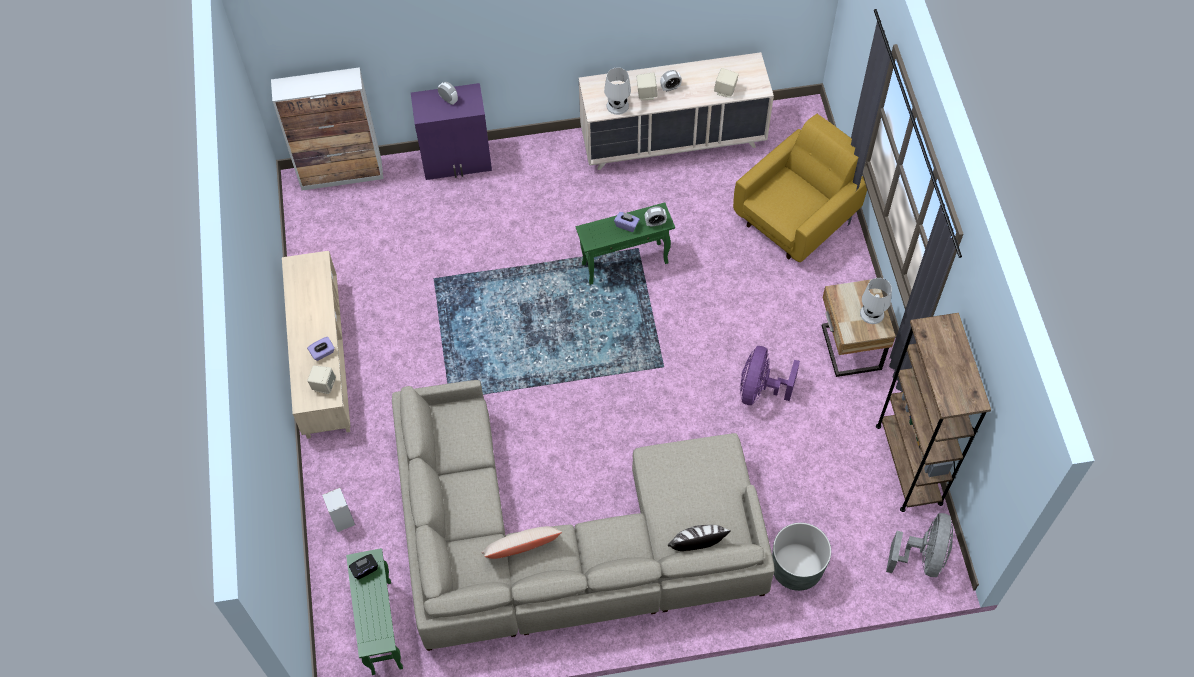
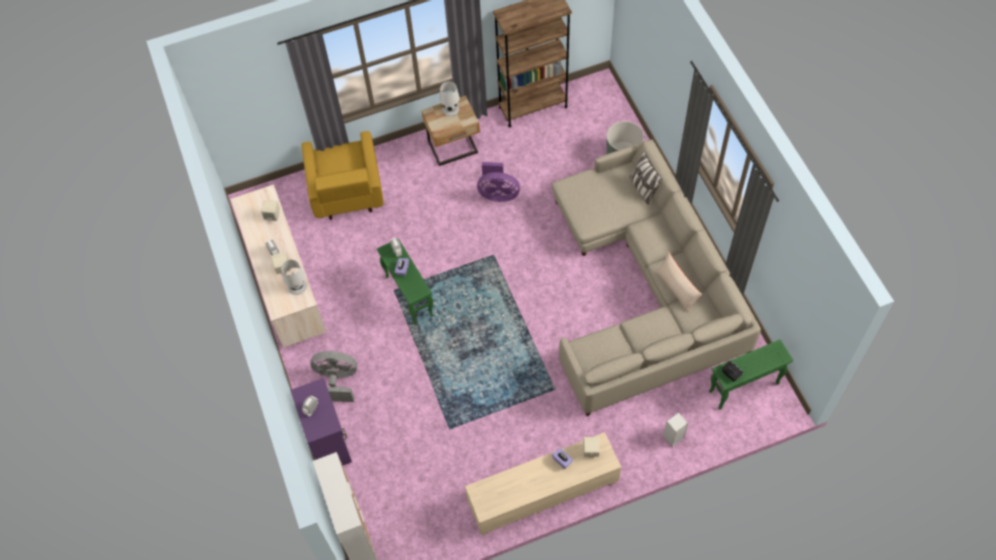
camera: 100 degrees left, 0 degrees up
yellow armchair [733,114,867,262] -> yellow armchair turned 135 degrees counterclockwise [301,131,384,220]
grey fan [886,513,953,577] -> grey fan moved to [310,351,357,402]

